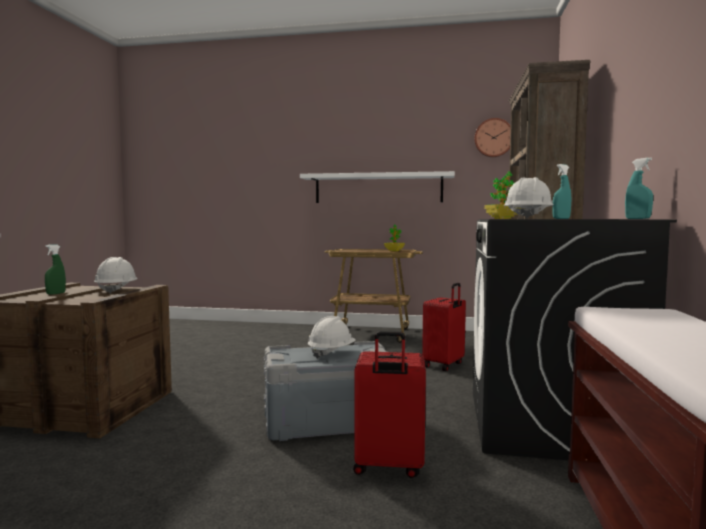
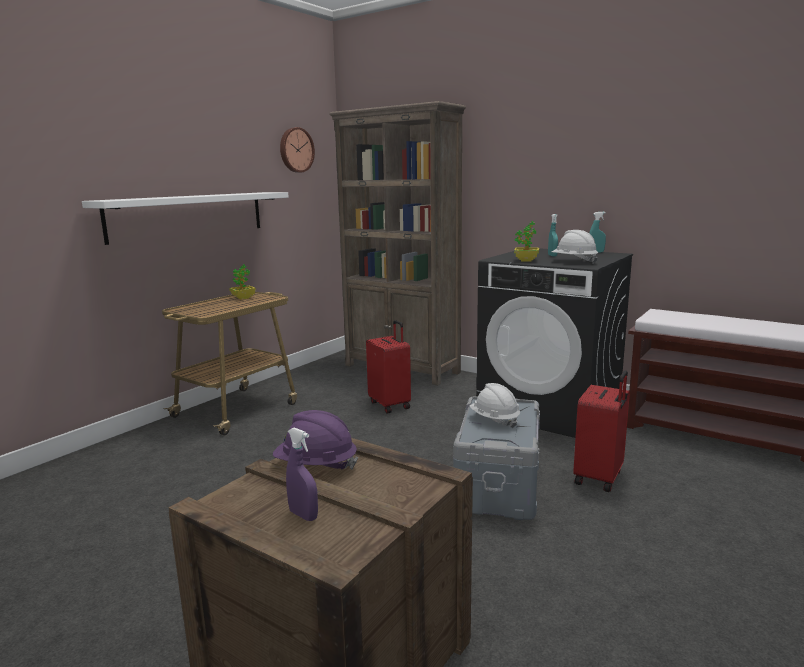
camera: 65 degrees left, 10 degrees up
green spray bottle [45,244,66,295] -> purple spray bottle [286,427,318,521]
white hard hat [94,257,138,294] -> purple hard hat [273,410,358,469]

